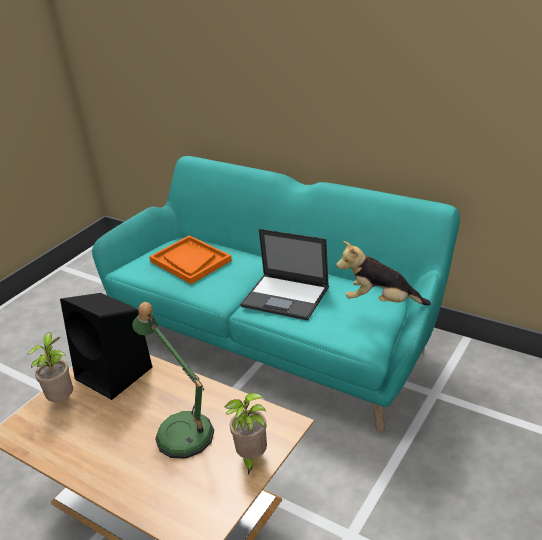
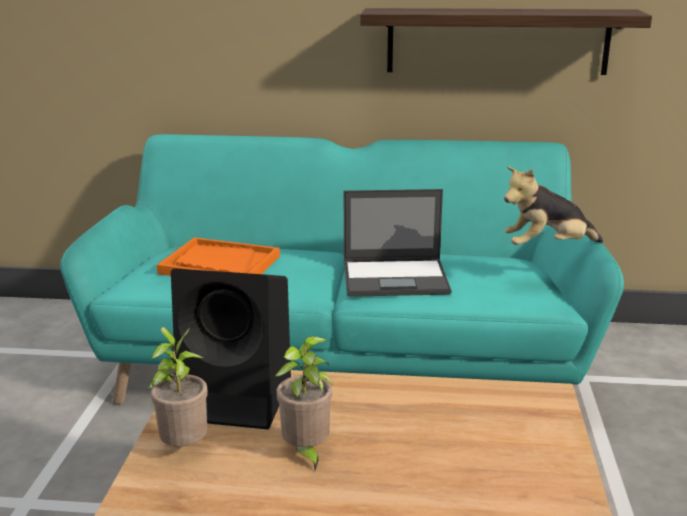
camera: 30 degrees left, 10 degrees down
table lamp [132,302,214,459] -> none
potted plant [225,393,267,474] -> potted plant moved to [275,336,334,470]
none -> shelf [361,8,652,75]

